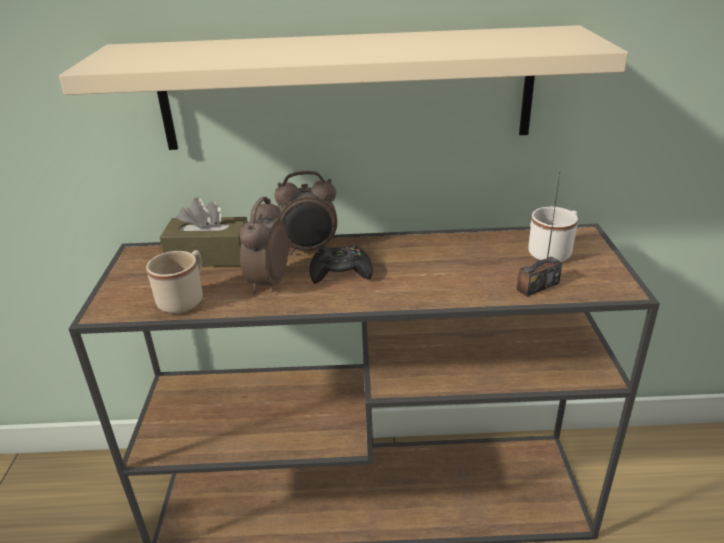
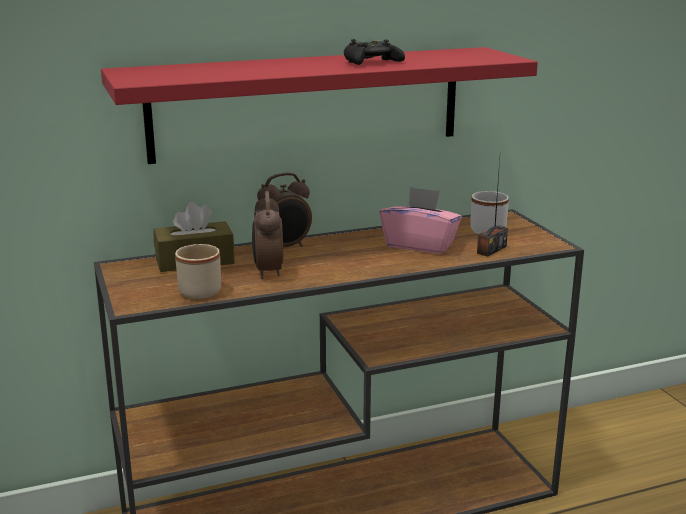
camera: 20 degrees left, 10 degrees down
beige shelf [59,25,628,150] -> red shelf [101,47,538,164]
black game controller [309,246,373,284] -> black game controller moved to [344,39,405,65]
none -> pink tissue box [380,187,462,254]

